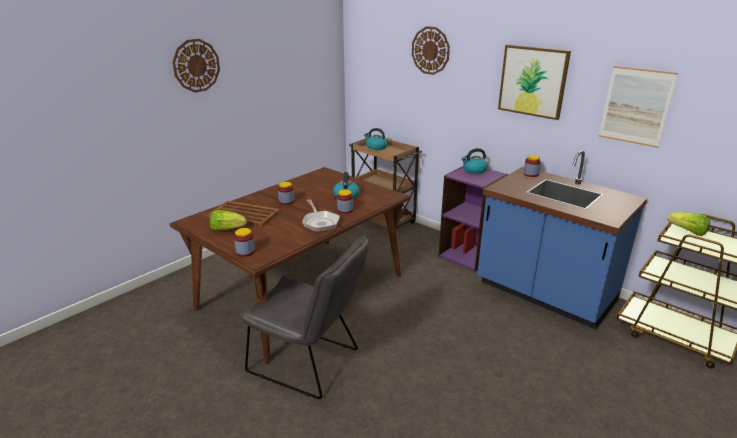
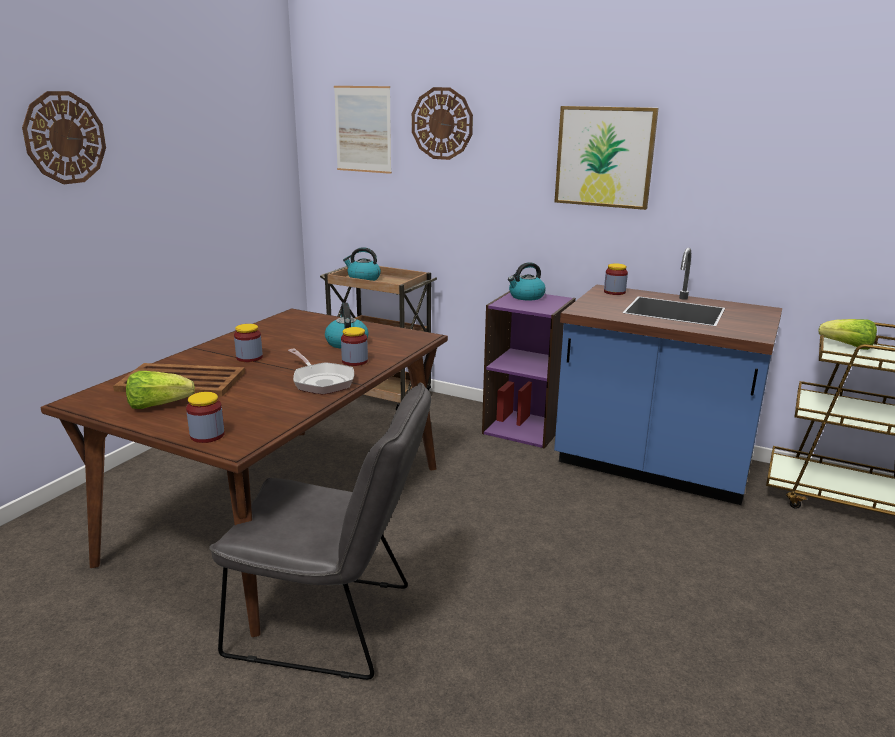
camera: 15 degrees left, 5 degrees down
picture [599,66,678,148] -> picture moved to [334,86,392,174]

